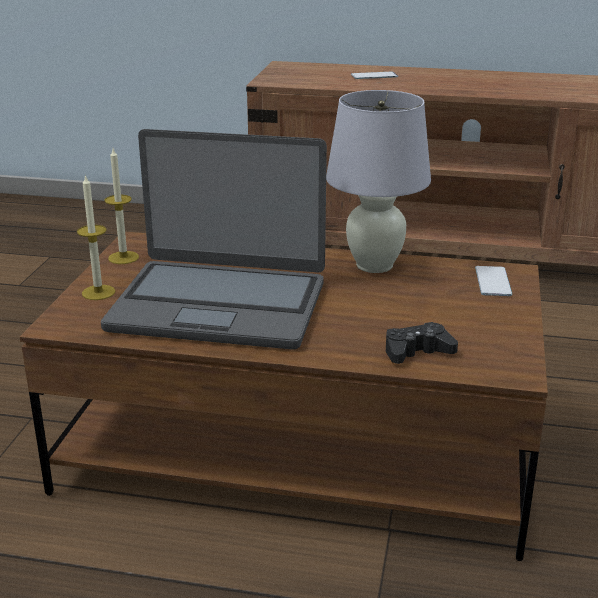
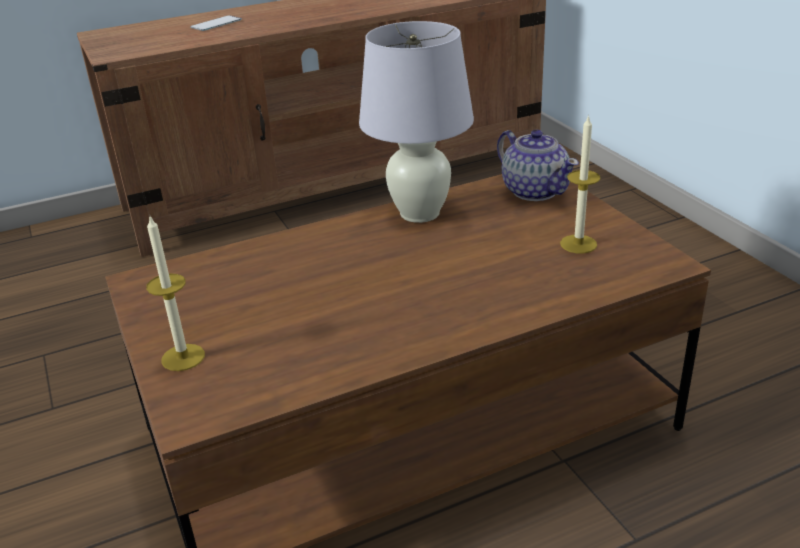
camera: 35 degrees left, 5 degrees up
laptop [101,129,327,350] -> none
candle [104,149,139,264] -> candle moved to [560,115,600,253]
black game controller [386,322,458,364] -> none
phone [475,266,512,296] -> teapot [497,130,579,201]

